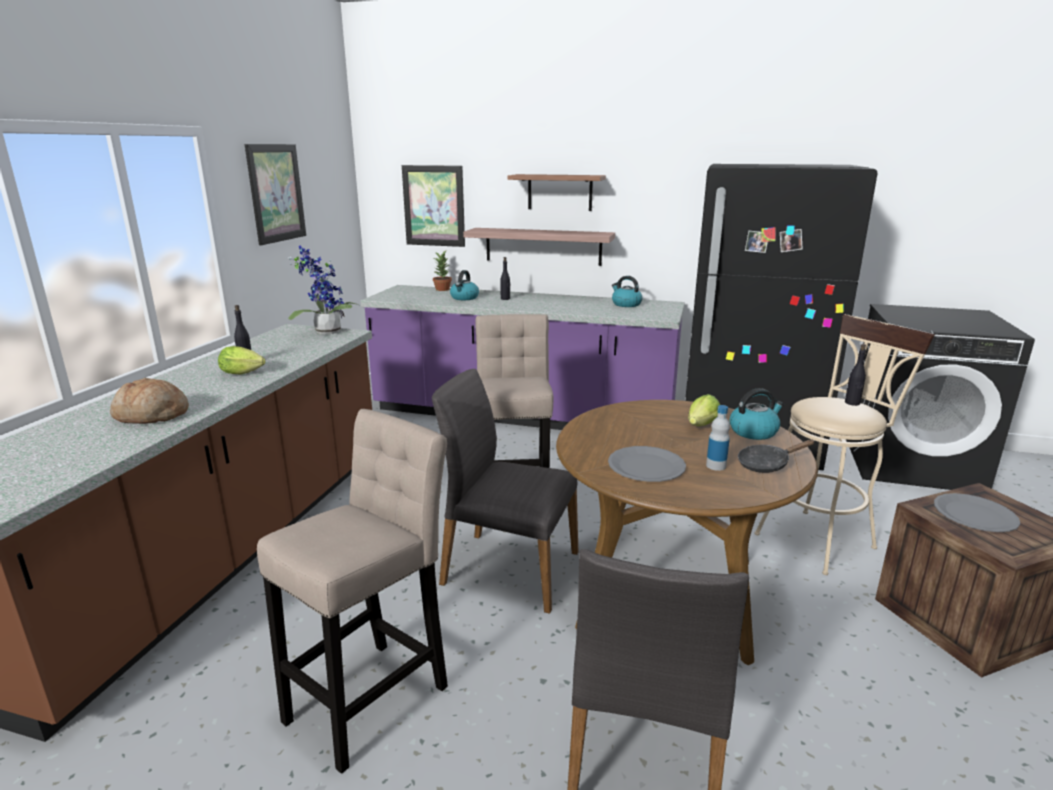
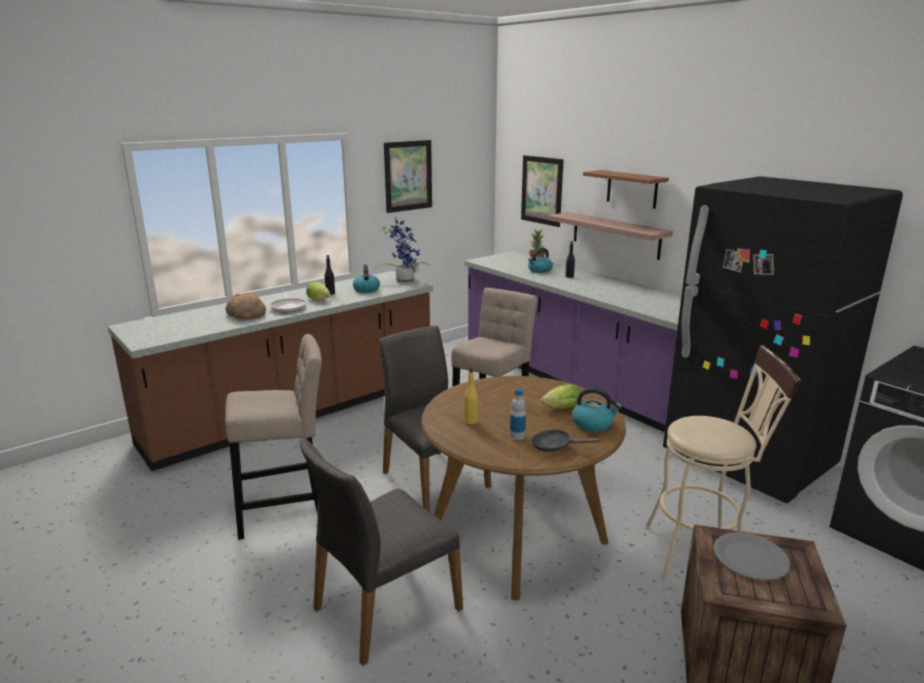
camera: 35 degrees right, 0 degrees up
grey plate [608,446,686,482] -> yellow bottle [464,367,478,424]
kettle [612,276,642,307] -> kettle moved to [353,264,380,293]
black bottle [845,344,866,406] -> none
none -> frying pan [270,293,306,313]

